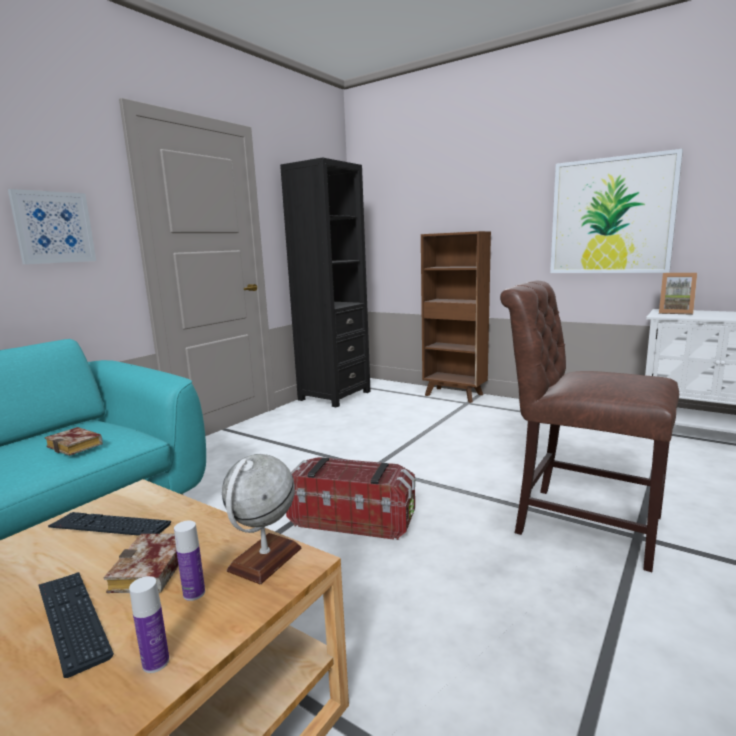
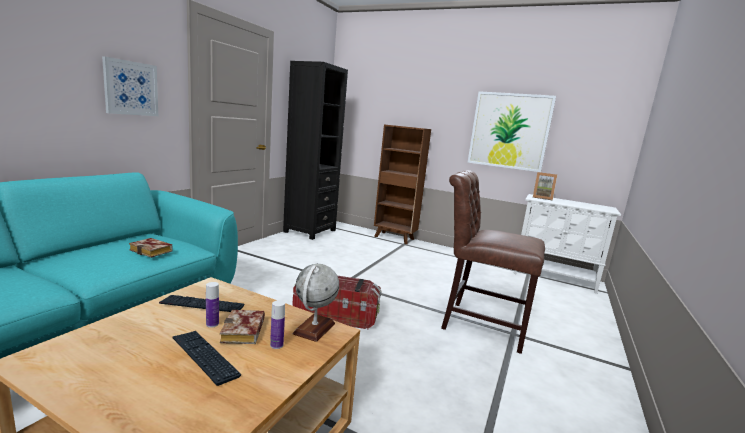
camera: 10 degrees left, 0 degrees up
bottle [129,576,169,673] -> bottle moved to [206,282,219,328]

